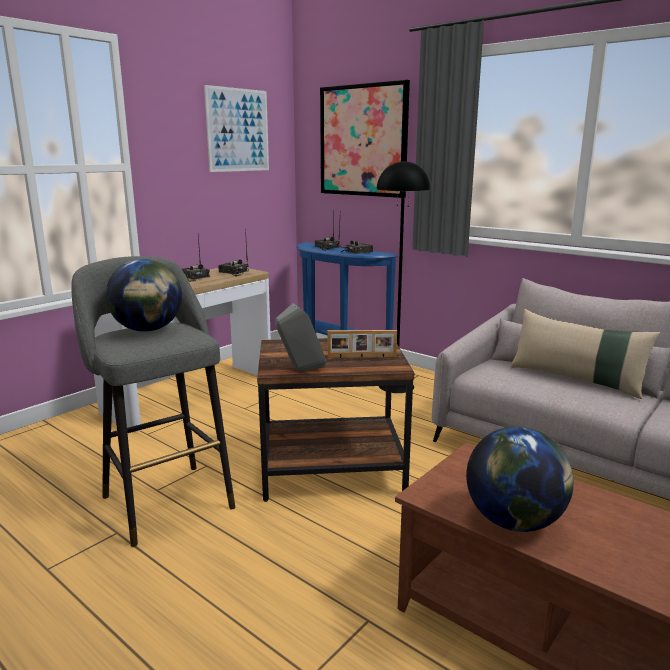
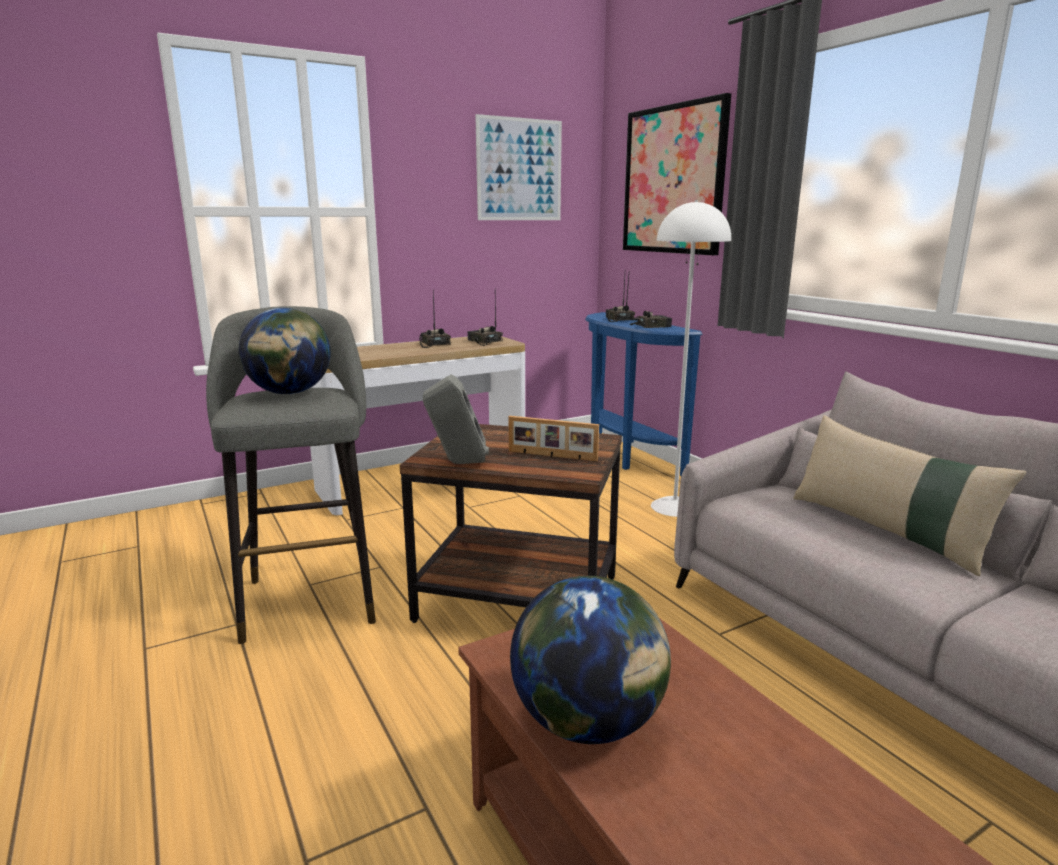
camera: 20 degrees right, 0 degrees up
black floor lamp [377,160,430,393] -> white floor lamp [651,200,731,517]

